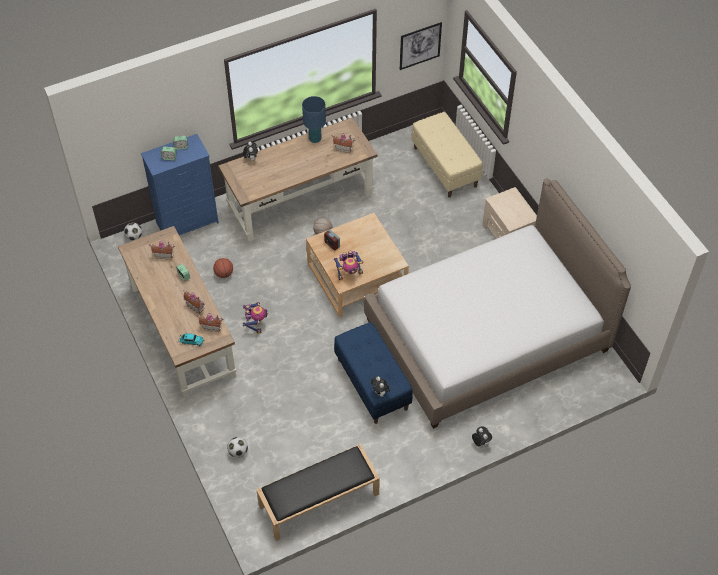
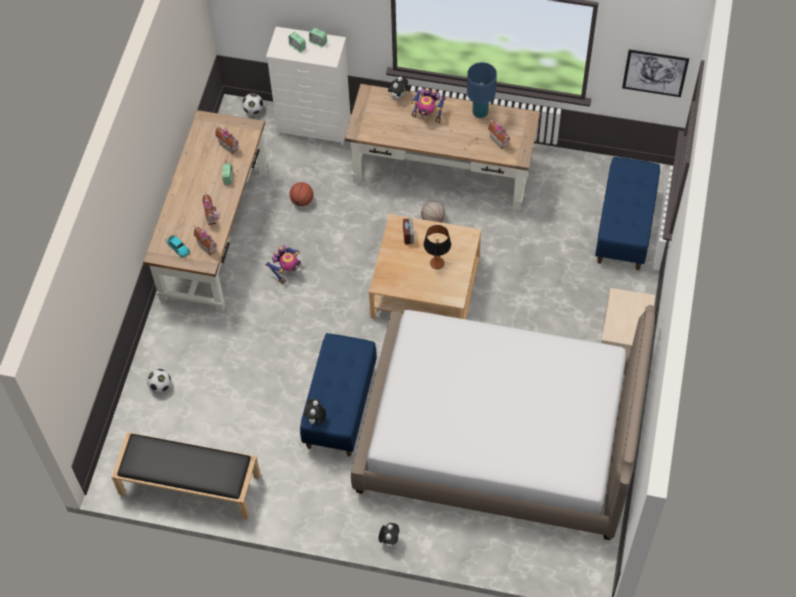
camera: 40 degrees right, 5 degrees up
blue dresser [141,134,219,235] -> white dresser [266,27,351,145]
toy robot [334,250,364,280] -> toy robot moved to [411,88,446,123]
beige bench [411,112,483,198] -> blue bench [595,157,660,270]
none -> table lamp [424,225,451,269]

